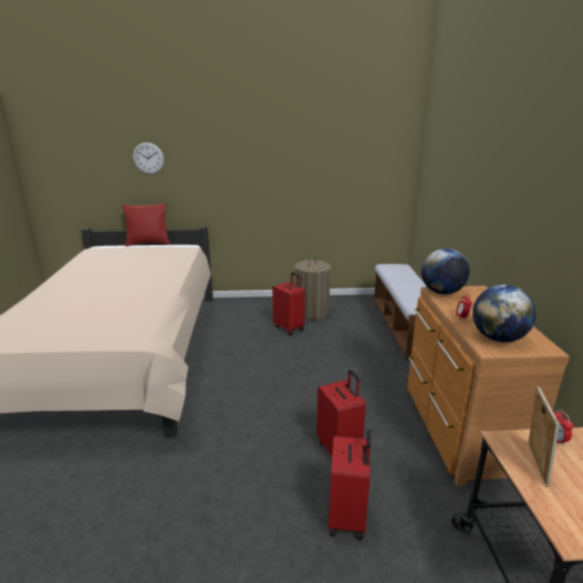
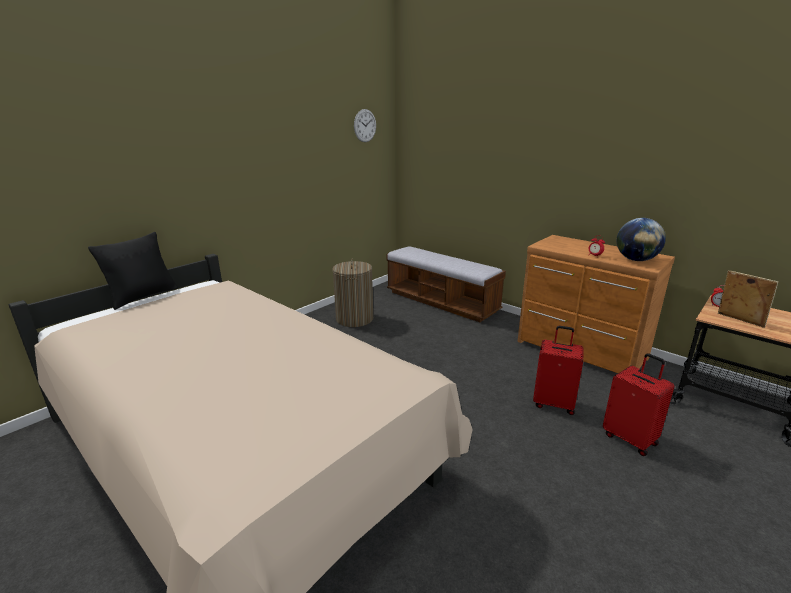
camera: 45 degrees left, 0 degrees up
red pillow [122,203,170,247] -> black pillow [88,232,178,310]
wall clock [133,142,164,174] -> wall clock moved to [354,109,376,142]
red suitcase [273,272,305,335] -> none
globe [421,248,470,295] -> none

